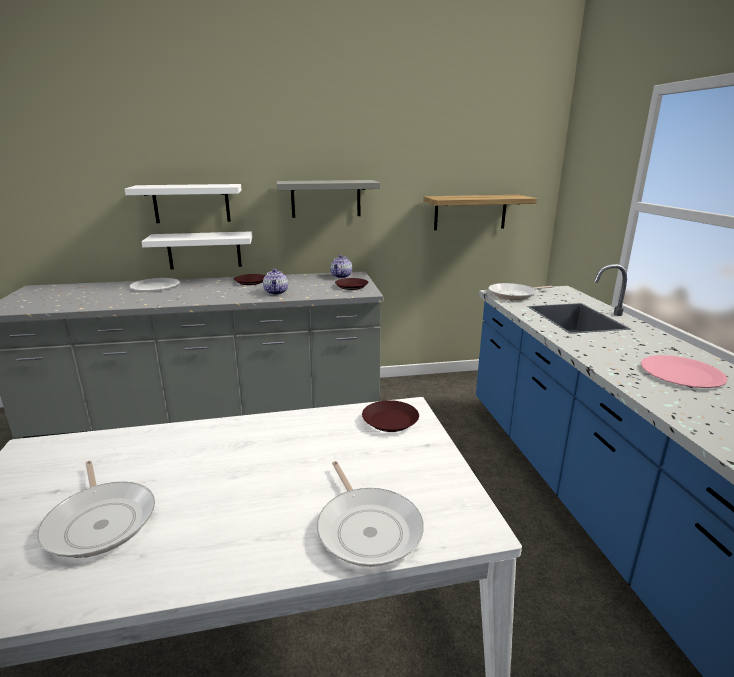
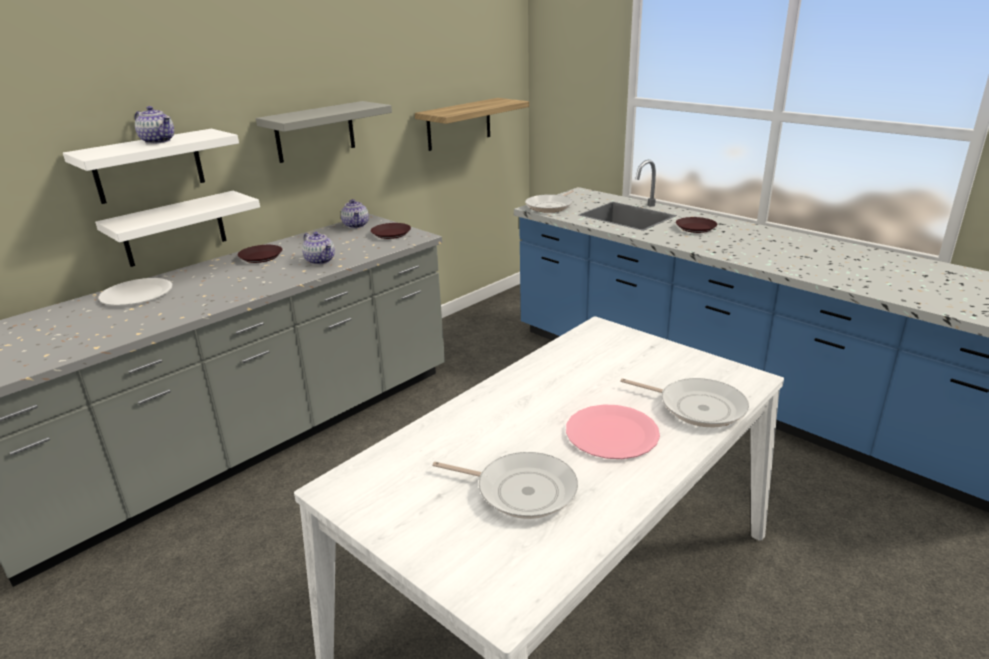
camera: 35 degrees left, 5 degrees up
brown plate [362,400,419,432] -> brown plate moved to [676,217,717,233]
pink plate [641,355,728,388] -> pink plate moved to [566,404,660,459]
none -> teapot [135,106,174,144]

